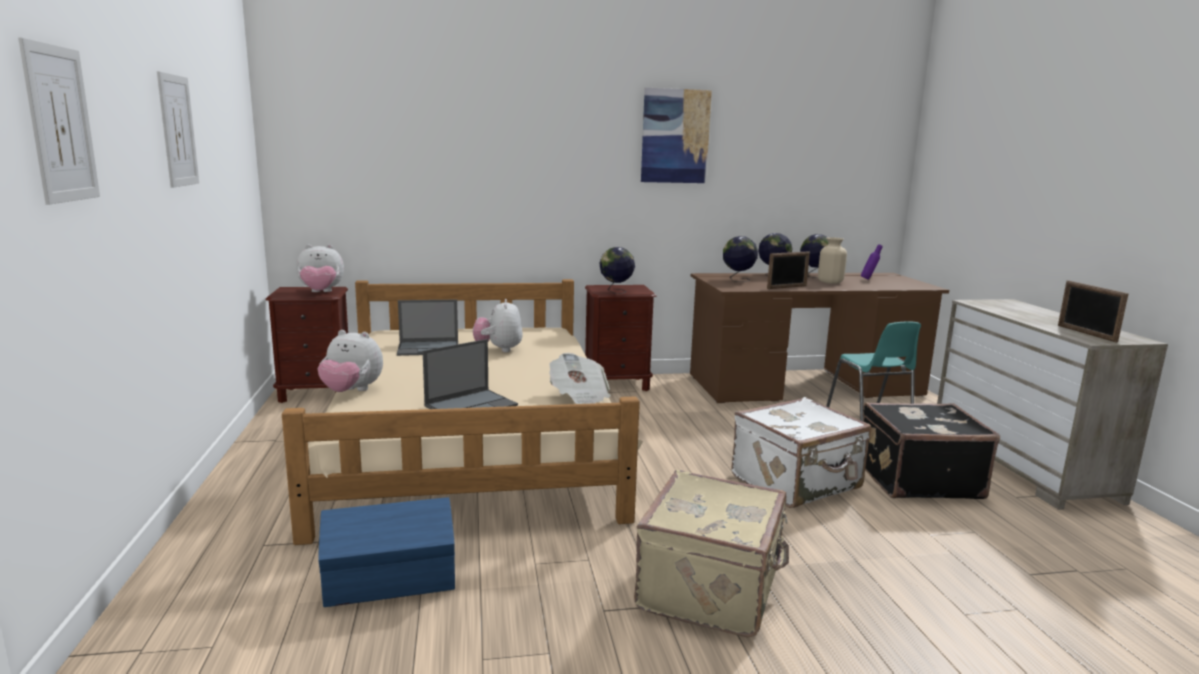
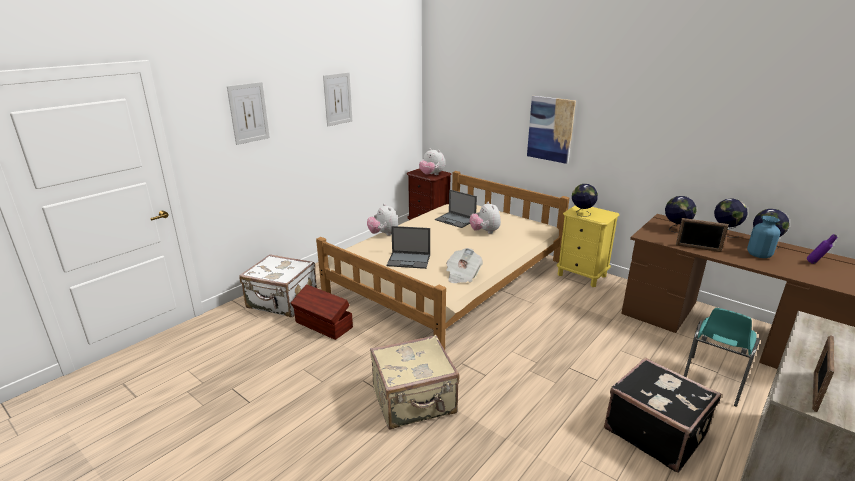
camera: 50 degrees right, 10 degrees up
blue storage box [318,497,455,607] -> brown storage box [291,284,353,340]
plush toy [473,299,523,352] -> plush toy turned 60 degrees counterclockwise [469,201,501,234]
brown nightstand [585,285,656,391] -> yellow nightstand [557,206,619,287]
picture [641,88,712,183] -> picture moved to [527,96,576,164]
white suitcase [732,397,871,508] -> white suitcase moved to [239,254,317,317]
beige vase [818,237,847,284] -> blue vase [747,216,781,258]

